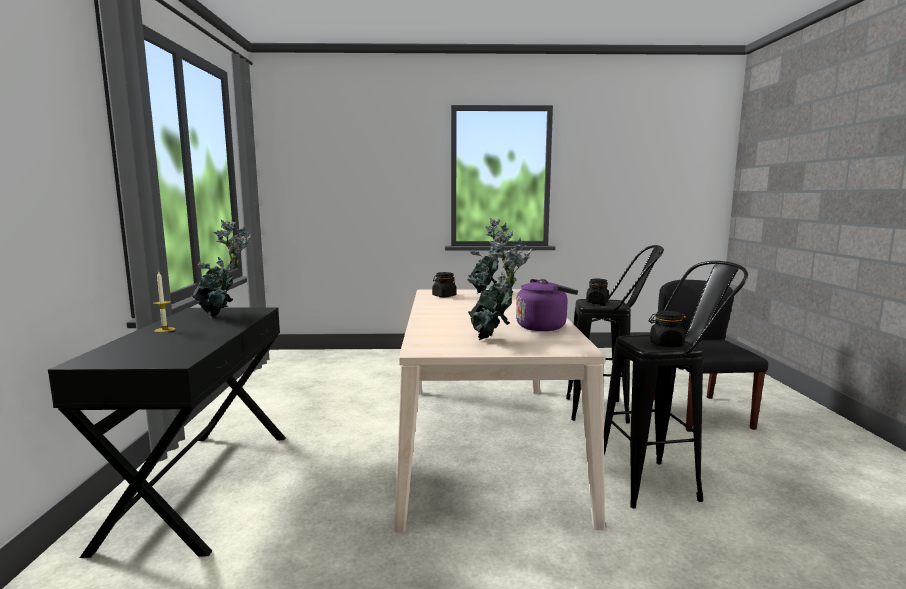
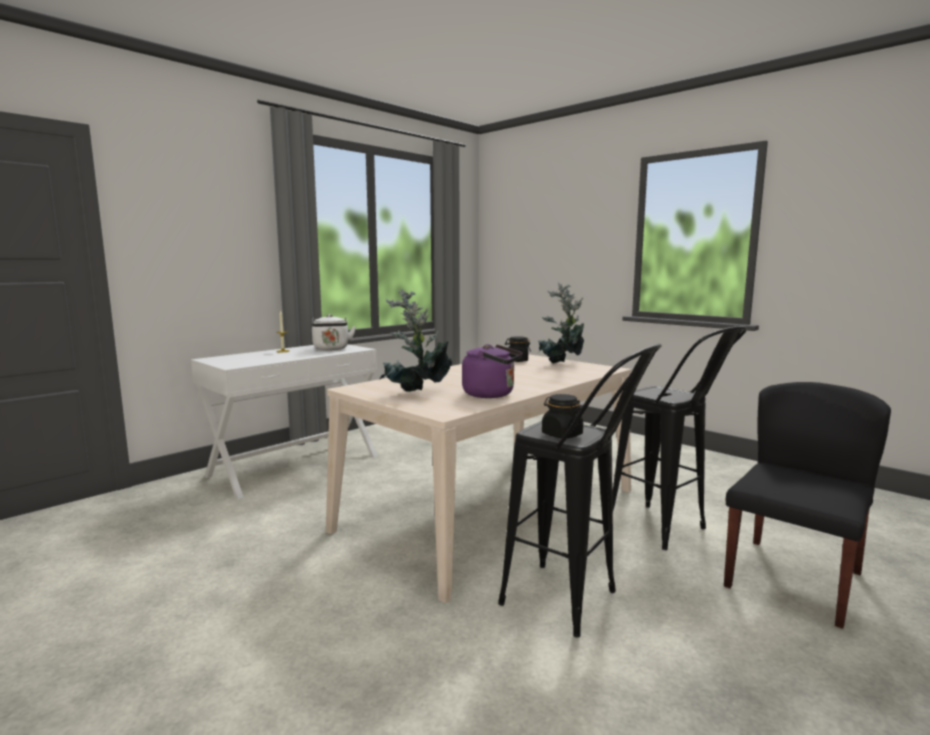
camera: 45 degrees right, 0 degrees up
black console table [48,307,286,558] -> white console table [191,344,377,499]
potted plant [192,220,251,318] -> white kettle [312,314,356,350]
black jar [586,279,609,304] -> none

